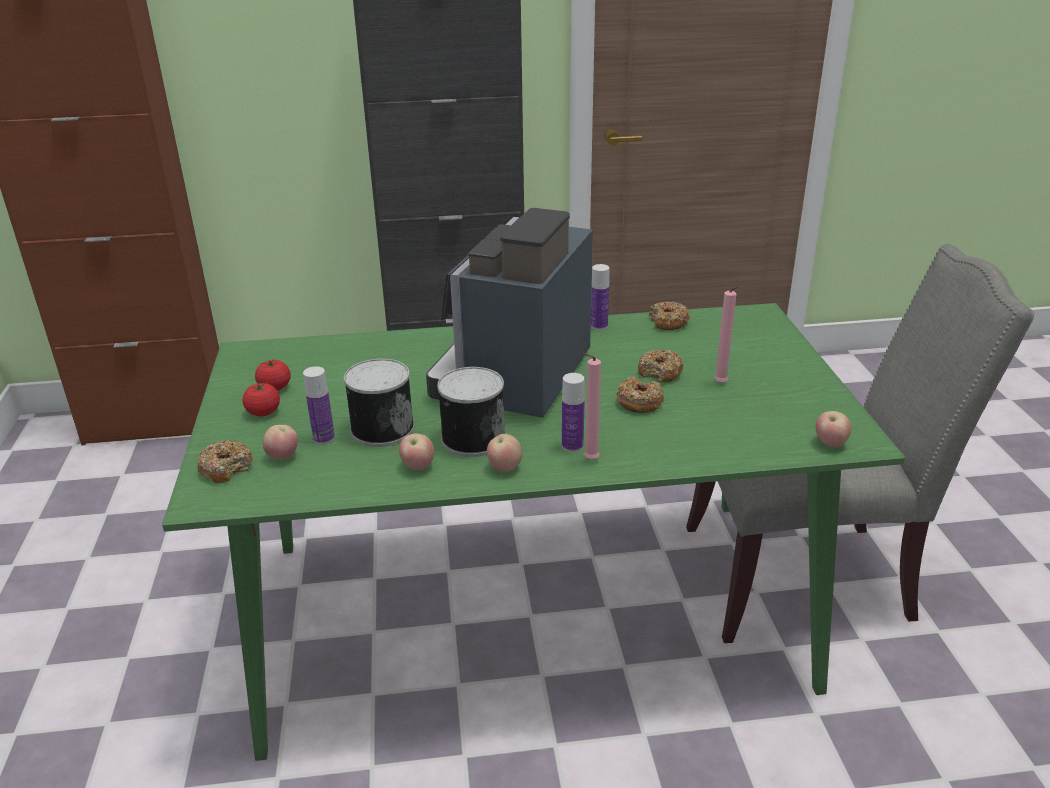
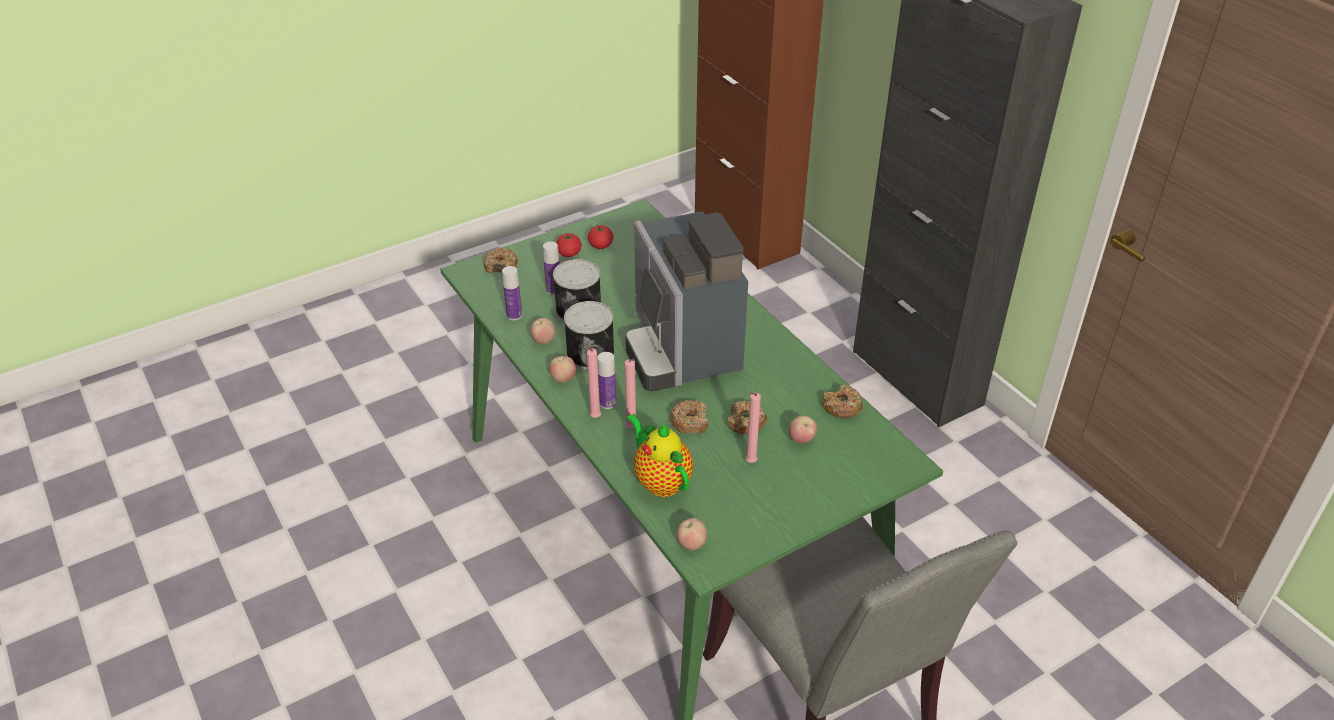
camera: 65 degrees right, 10 degrees up
apple [263,425,298,459] -> apple moved to [789,415,817,444]
coffee machine [426,208,593,418] -> coffee machine turned 105 degrees counterclockwise [625,211,748,391]
bottle [591,264,609,330] -> bottle moved to [502,266,522,320]
none -> pink candle [625,359,636,429]
none -> teapot [626,414,694,497]

